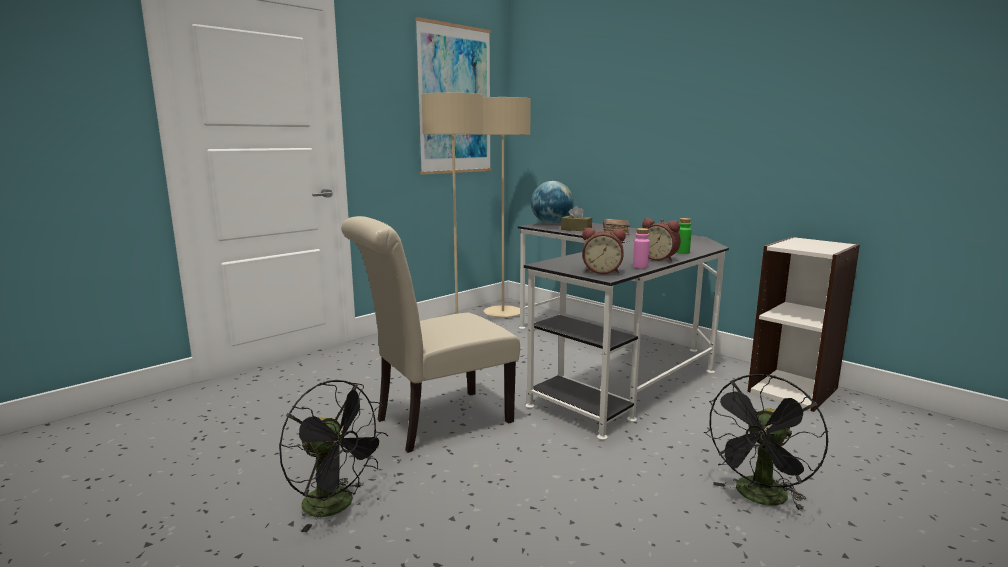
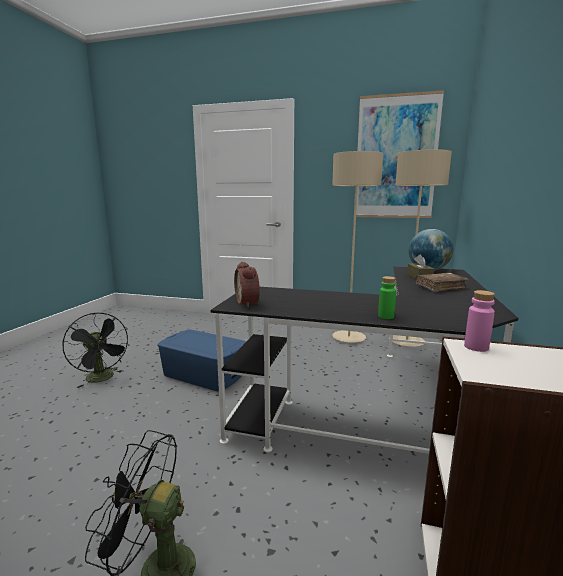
camera: 60 degrees right, 0 degrees up
black fan [279,380,388,532] -> black fan turned 45 degrees counterclockwise [63,313,130,388]
beige chair [341,216,520,453] -> blue storage box [157,330,246,392]
pink bottle [633,228,650,269] -> pink bottle moved to [464,290,495,352]
alarm clock [642,218,681,261] -> none

